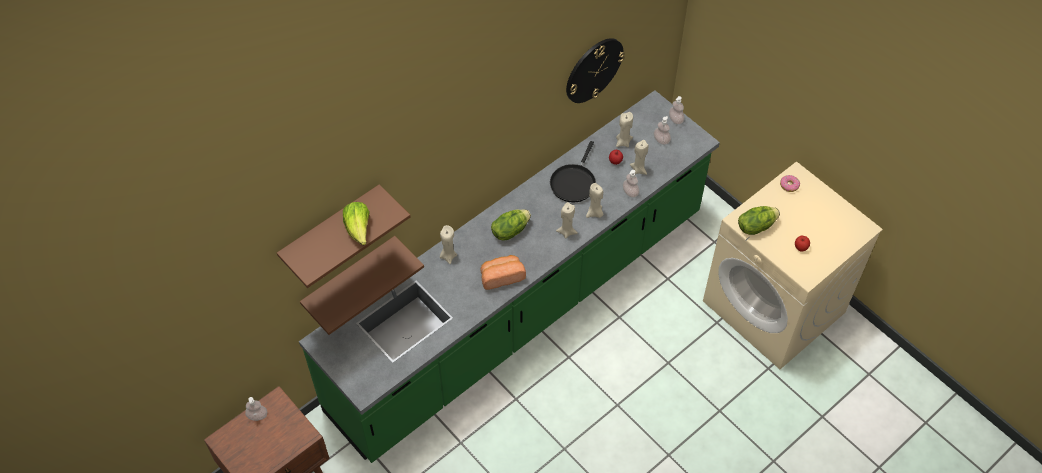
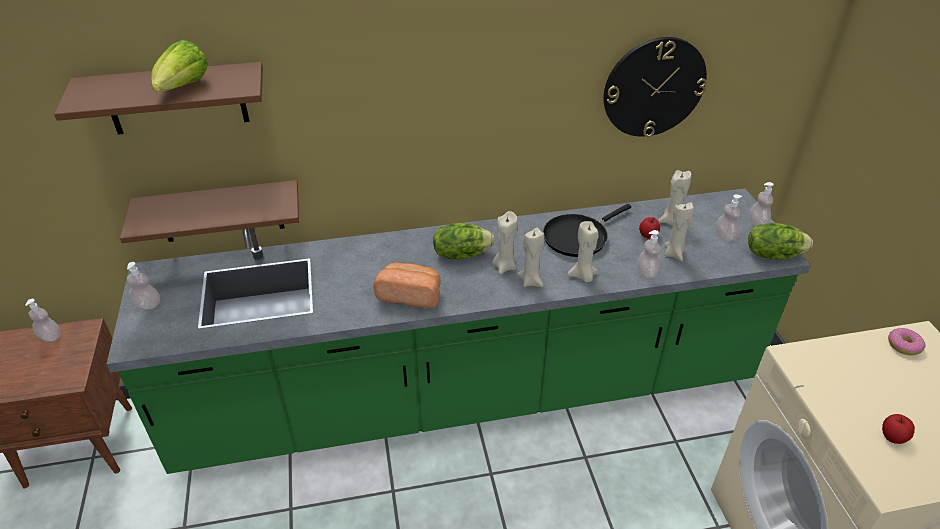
camera: 30 degrees right, 15 degrees down
beige candle [440,225,457,264] -> beige candle moved to [492,211,518,274]
lettuce [738,206,780,235] -> lettuce moved to [748,223,813,259]
none -> soap dispenser [127,262,160,310]

